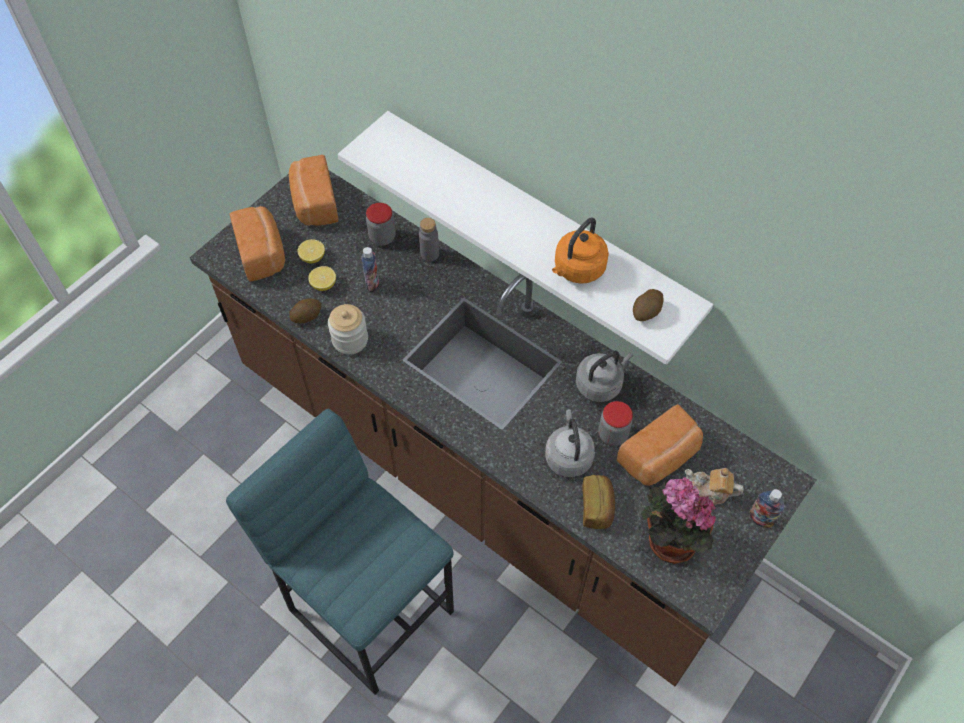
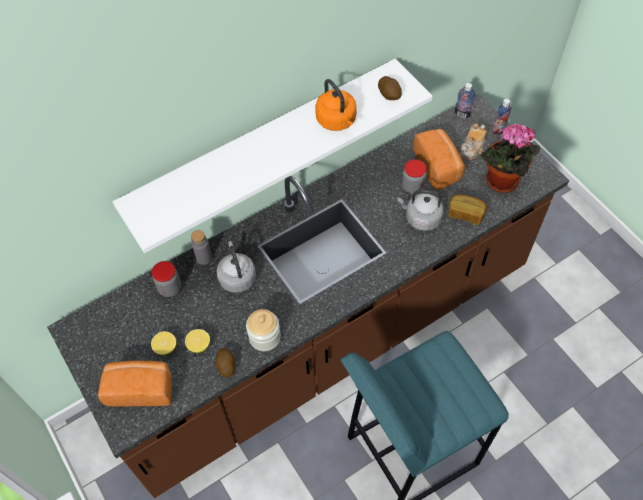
camera: 70 degrees left, 0 degrees up
bread [289,155,338,226] -> none
bottle [361,247,379,292] -> bottle moved to [455,83,476,118]
grey kettle [576,351,634,402] -> grey kettle moved to [216,241,256,293]

